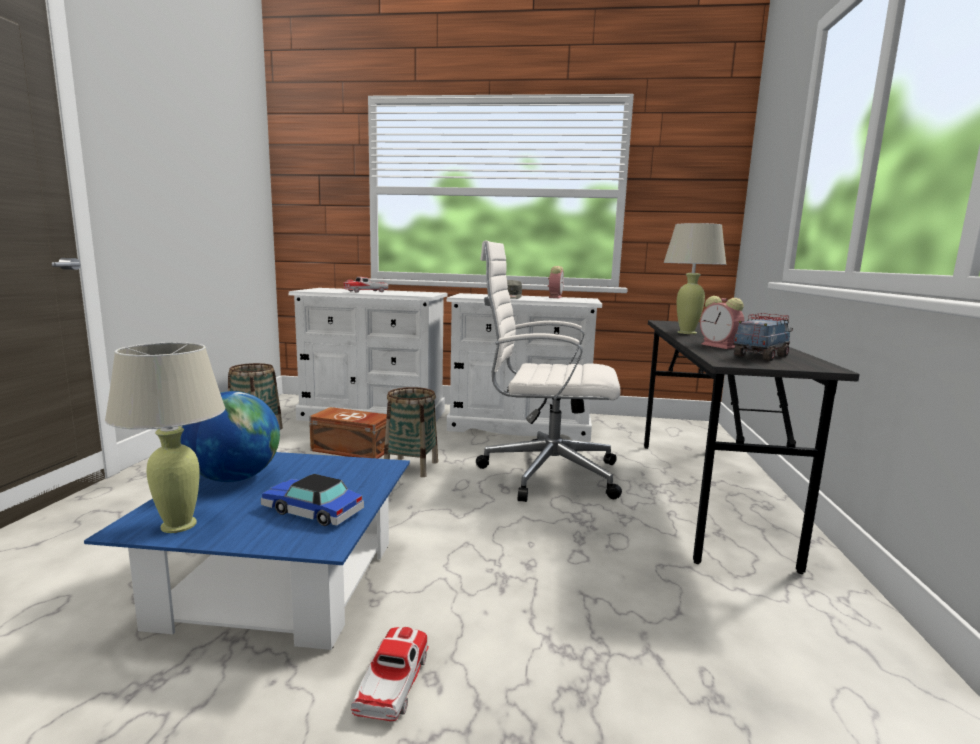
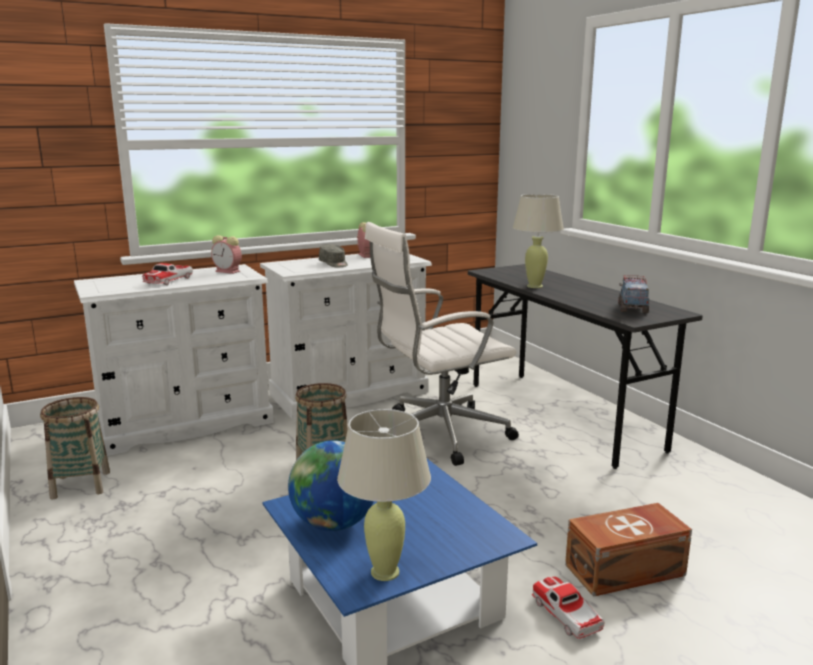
camera: 35 degrees left, 5 degrees up
toy car [261,474,364,526] -> none
brown storage box [309,407,387,459] -> brown storage box moved to [565,503,692,597]
alarm clock [700,296,745,349] -> alarm clock moved to [211,235,242,274]

